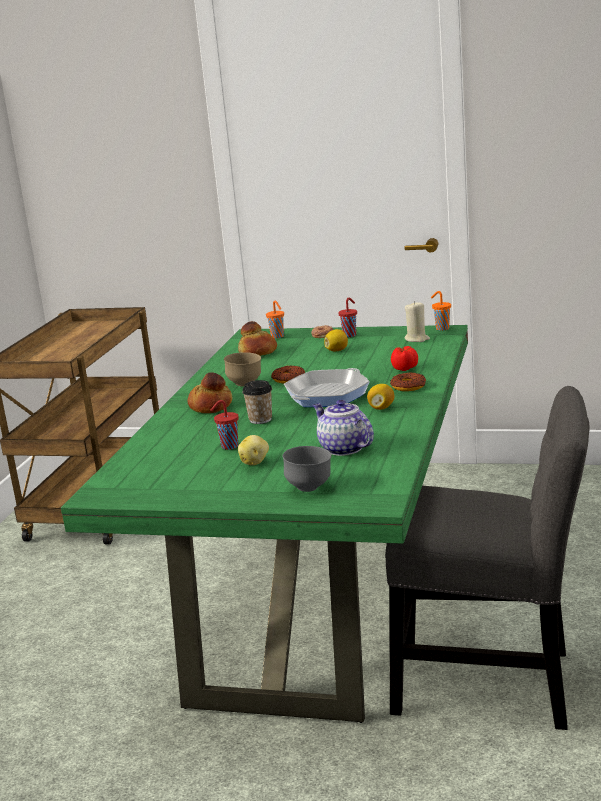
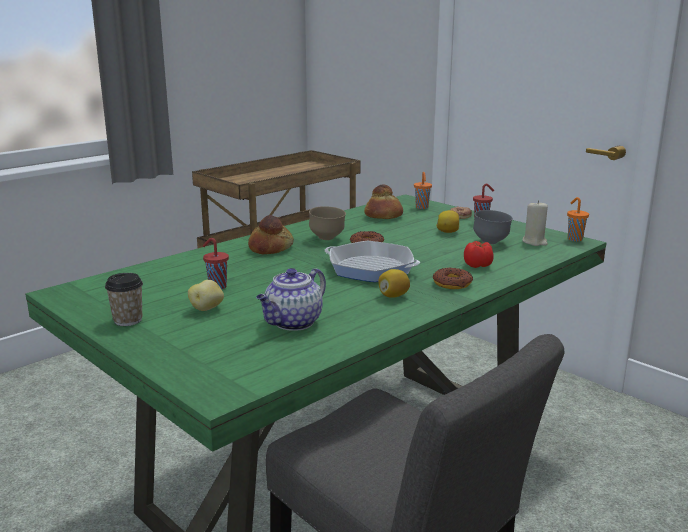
camera: 30 degrees right, 0 degrees up
cup [242,380,272,424] -> cup moved to [105,273,143,326]
grey bowl [282,446,331,492] -> grey bowl moved to [473,210,513,244]
frying pan [284,368,370,407] -> frying pan turned 45 degrees clockwise [325,240,420,282]
teapot [313,400,374,456] -> teapot turned 135 degrees counterclockwise [256,268,326,331]

